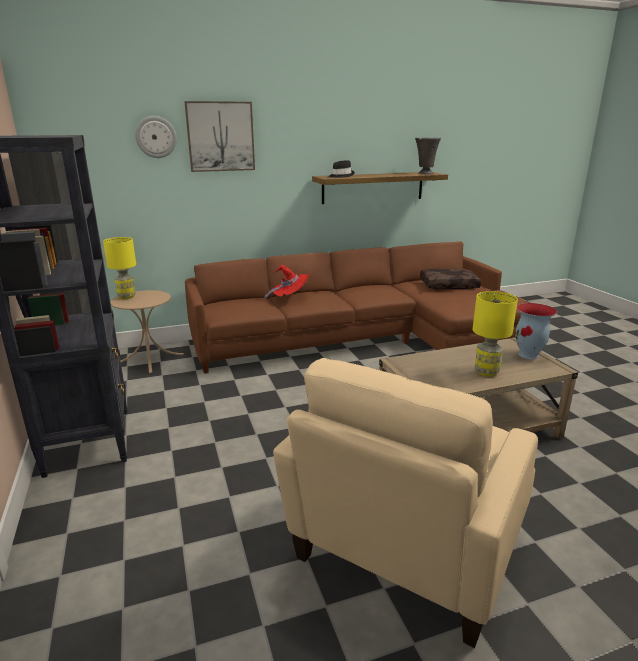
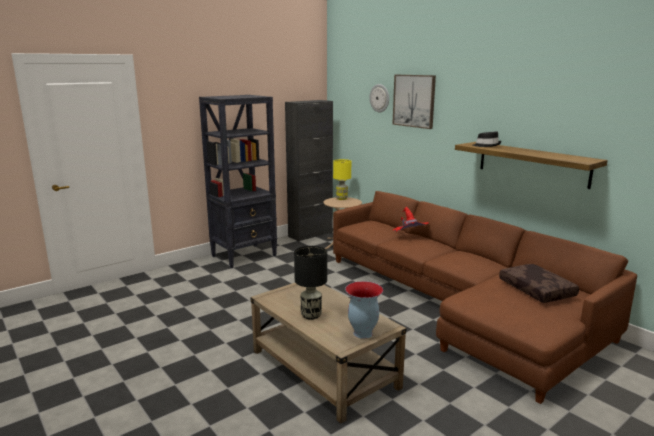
camera: 70 degrees right, 5 degrees down
beige armchair [273,358,538,648] -> none
grey vase [415,138,441,174] -> none
yellow table lamp [473,291,518,377] -> black table lamp [294,246,327,320]

